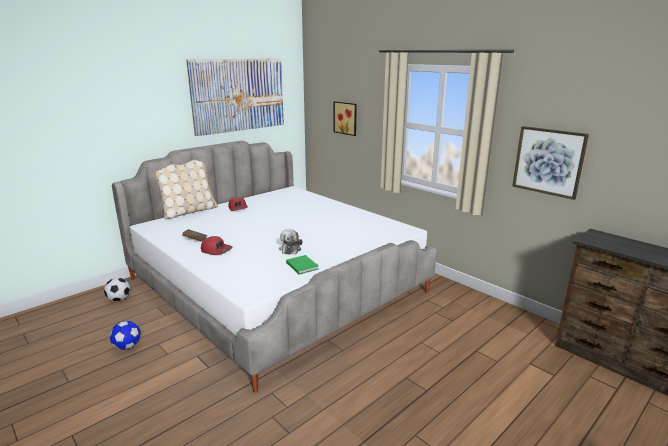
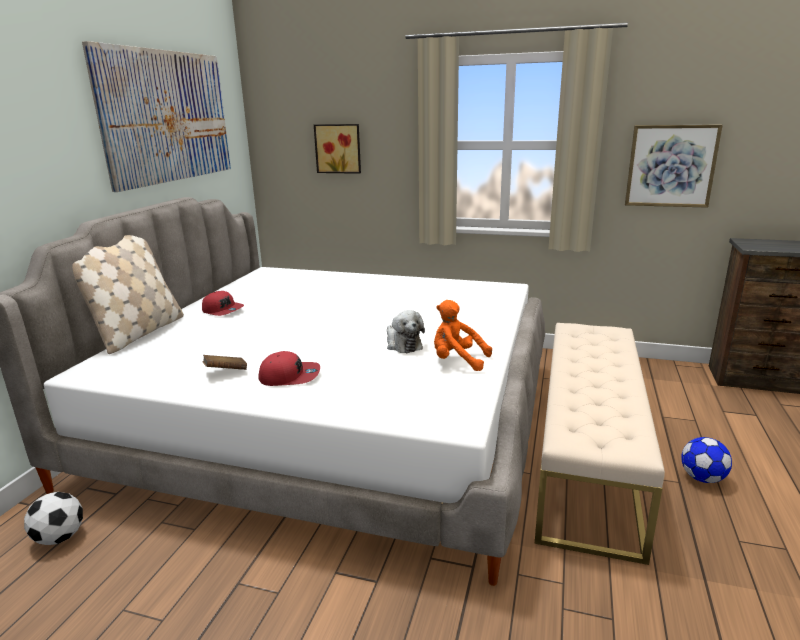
camera: 30 degrees left, 0 degrees up
football [110,321,141,350] -> football moved to [681,437,732,483]
green book [286,255,319,274] -> orange plush toy [434,300,492,371]
none -> beige bench [535,323,665,565]

